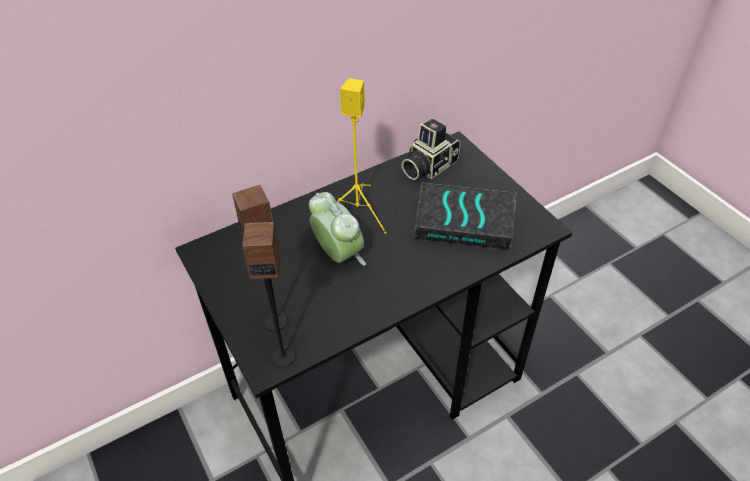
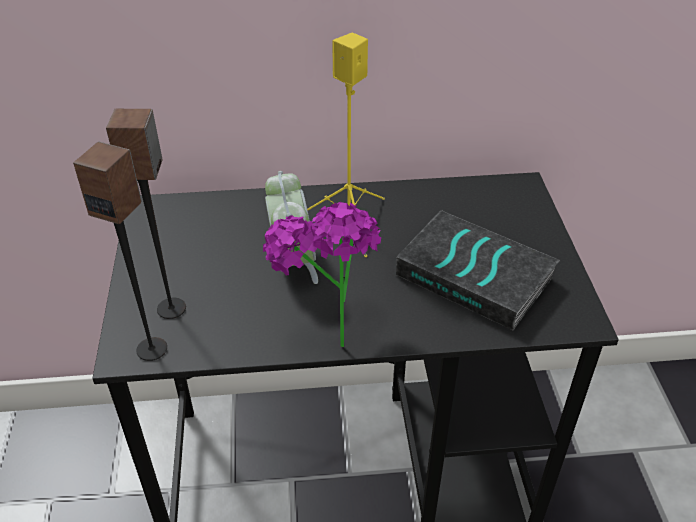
camera: 25 degrees right, 5 degrees down
camera [402,119,461,180] -> none
none -> potted plant [263,202,381,347]

